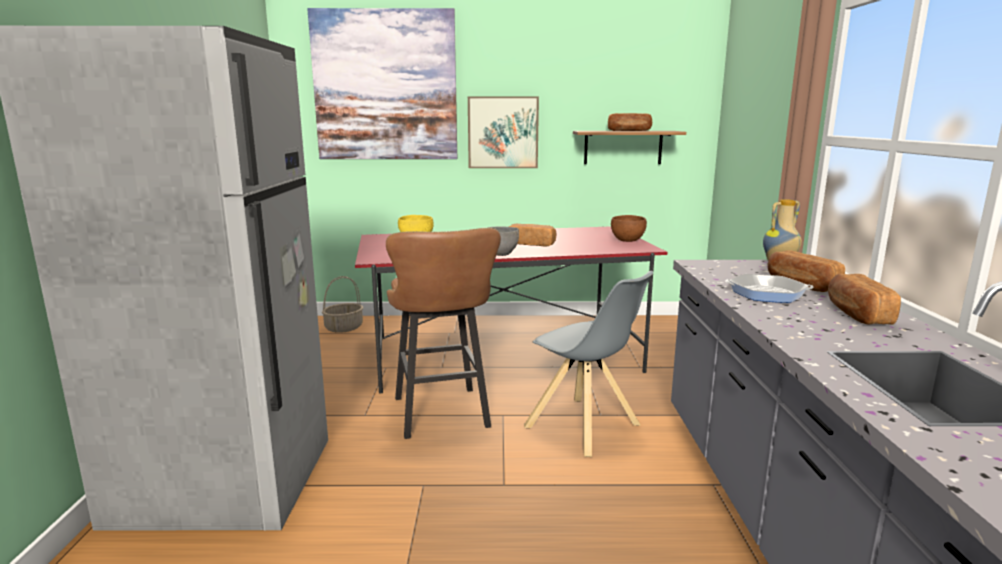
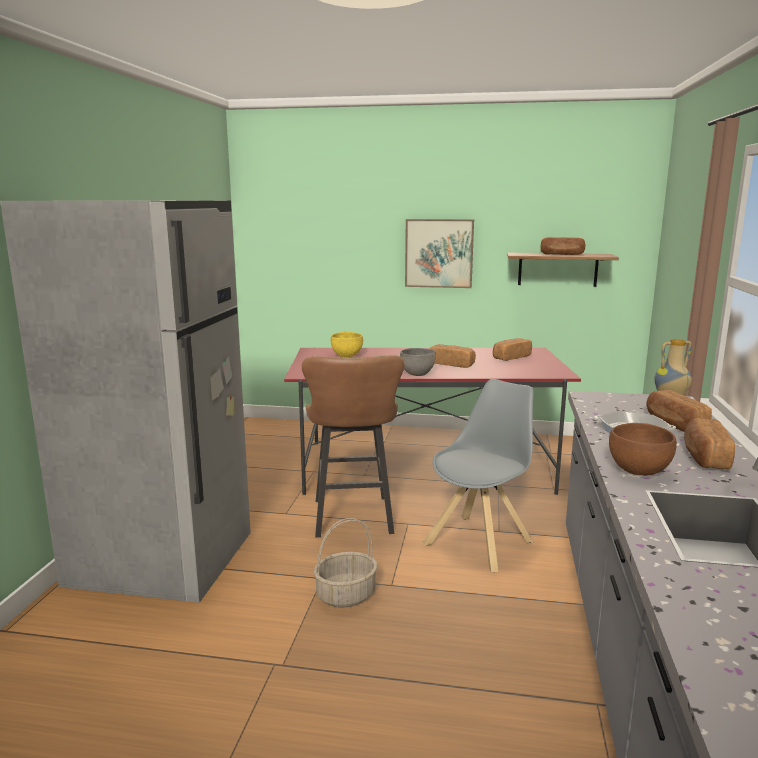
camera: 10 degrees right, 0 degrees up
picture [307,8,457,159] -> none
basket [322,276,363,333] -> basket moved to [314,518,377,608]
grey chair [524,271,653,457] -> grey chair turned 105 degrees counterclockwise [424,379,534,573]
brown bowl [611,215,647,242] -> brown bowl moved to [609,423,677,476]
none -> bread [493,338,532,361]

